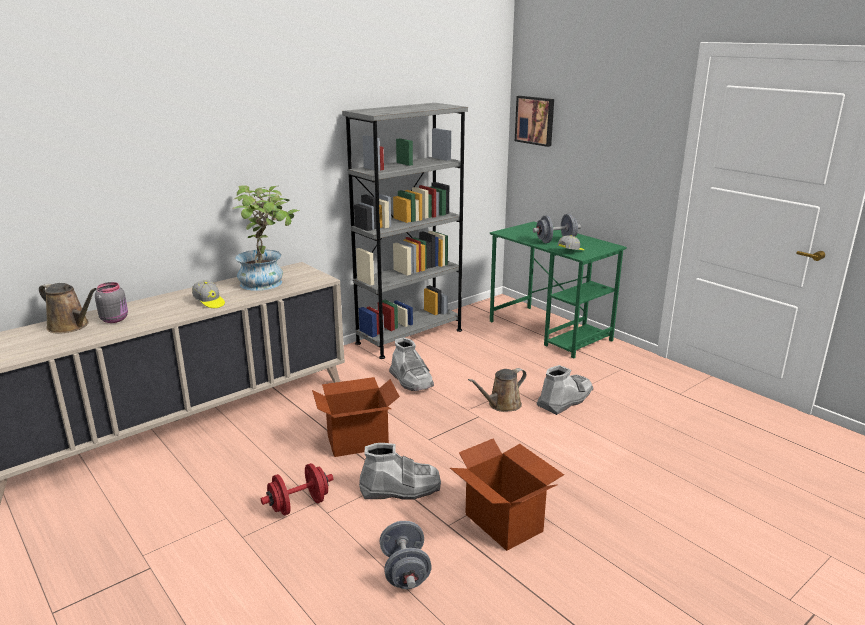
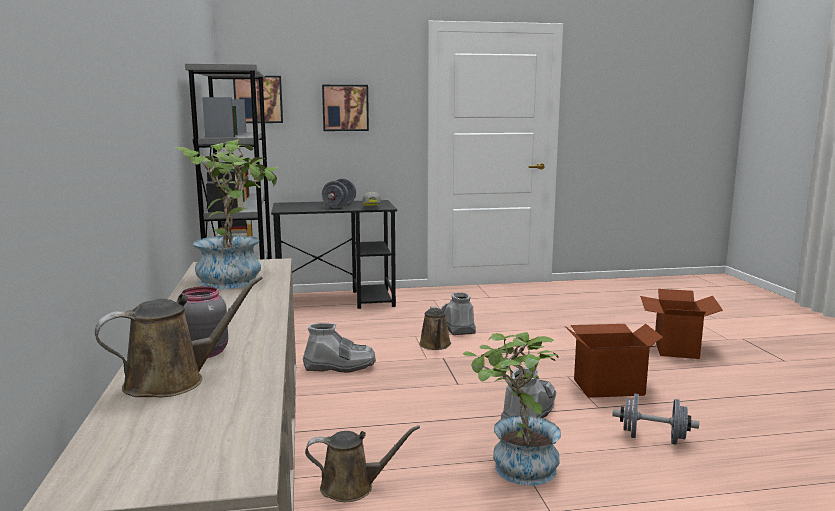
camera: 60 degrees left, 10 degrees down
cap [192,280,225,308] -> none
red dumbbell [261,463,333,515] -> potted plant [463,332,561,486]
cardboard box [312,377,400,457] -> cardboard box moved to [640,289,723,359]
green desk [490,222,627,358] -> black desk [271,200,397,309]
none -> brown watering can [305,425,420,502]
none -> picture [322,85,369,131]

